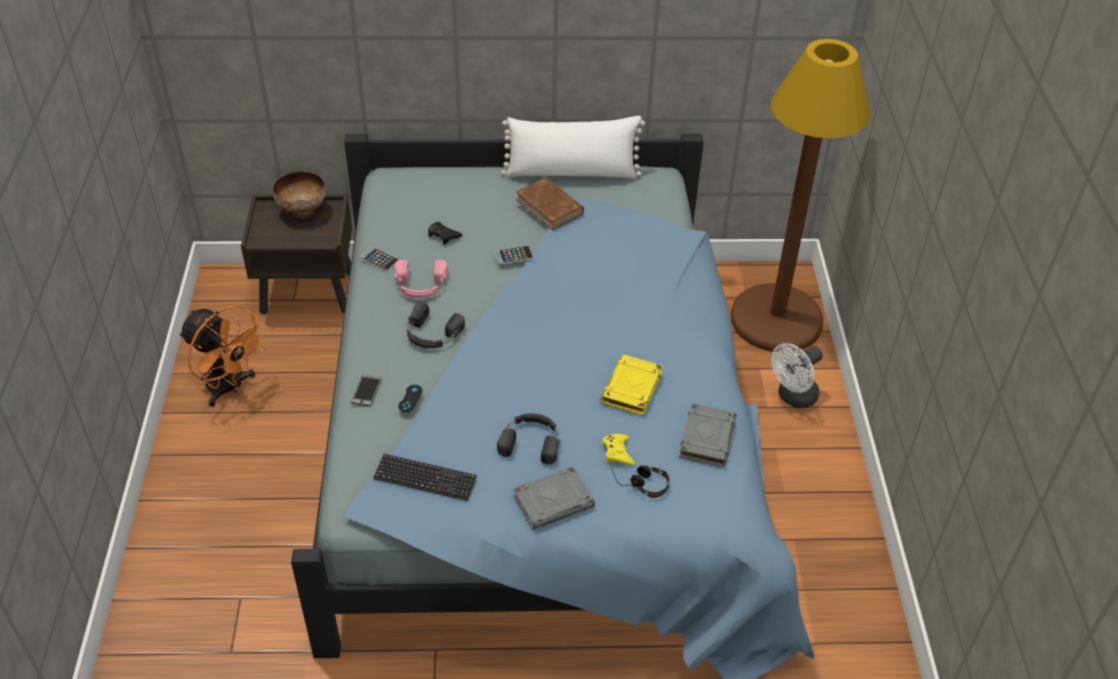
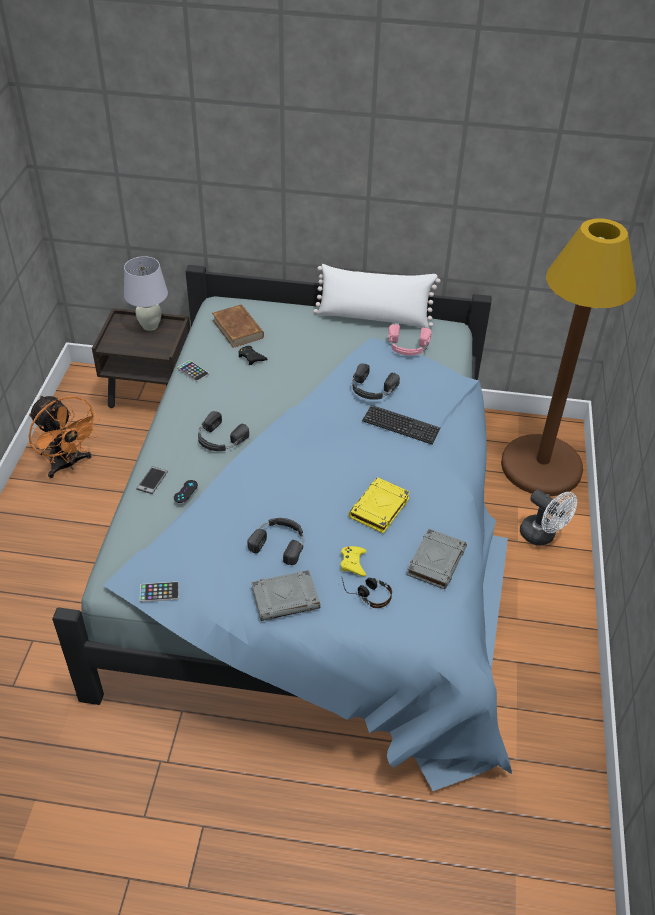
camera: 10 degrees right, 0 degrees up
bowl [273,171,326,219] -> white table lamp [124,256,168,331]
keyboard [373,454,477,501] -> keyboard moved to [362,405,441,444]
pink headphones [395,259,448,298] -> pink headphones moved to [388,324,432,356]
phone [495,245,533,265] -> phone moved to [140,582,179,602]
brown book [516,177,584,230] -> brown book moved to [212,304,264,348]
white fan [771,343,823,408] -> white fan turned 105 degrees counterclockwise [520,490,577,546]
none -> black headphones [352,363,400,400]

